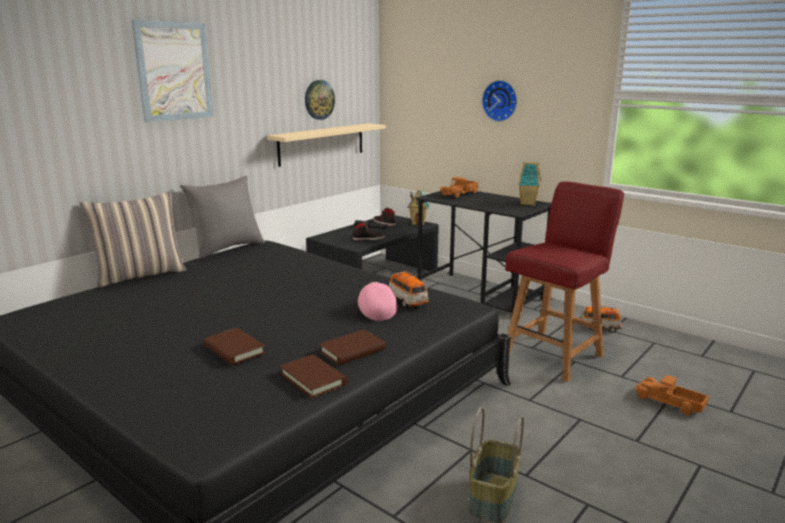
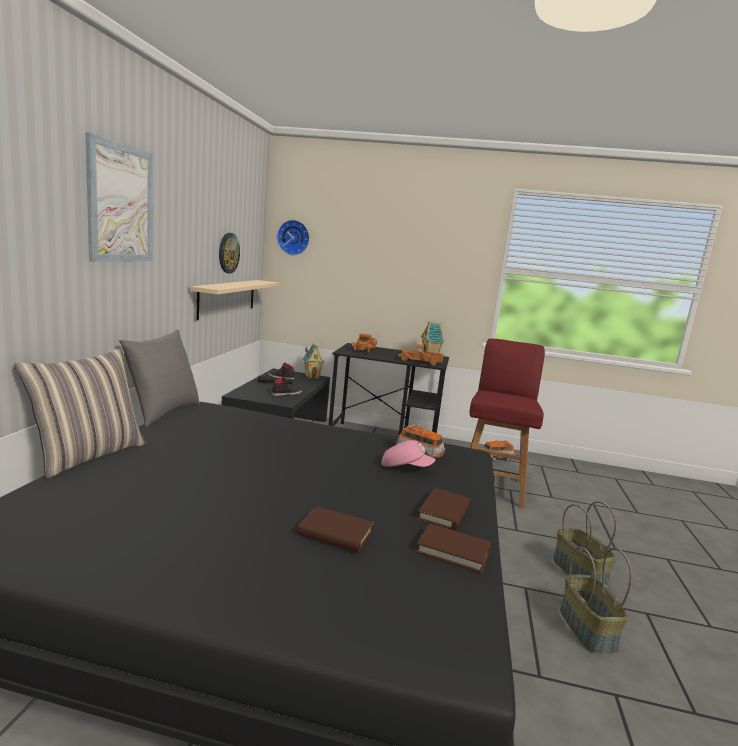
camera: 30 degrees left, 5 degrees down
pink cap [358,282,397,321] -> pink cap turned 150 degrees clockwise [381,440,435,467]
wall clock [482,80,517,122] -> wall clock moved to [277,220,310,255]
toy truck [634,375,709,415] -> toy truck moved to [399,344,444,366]
none -> basket [553,501,617,586]

